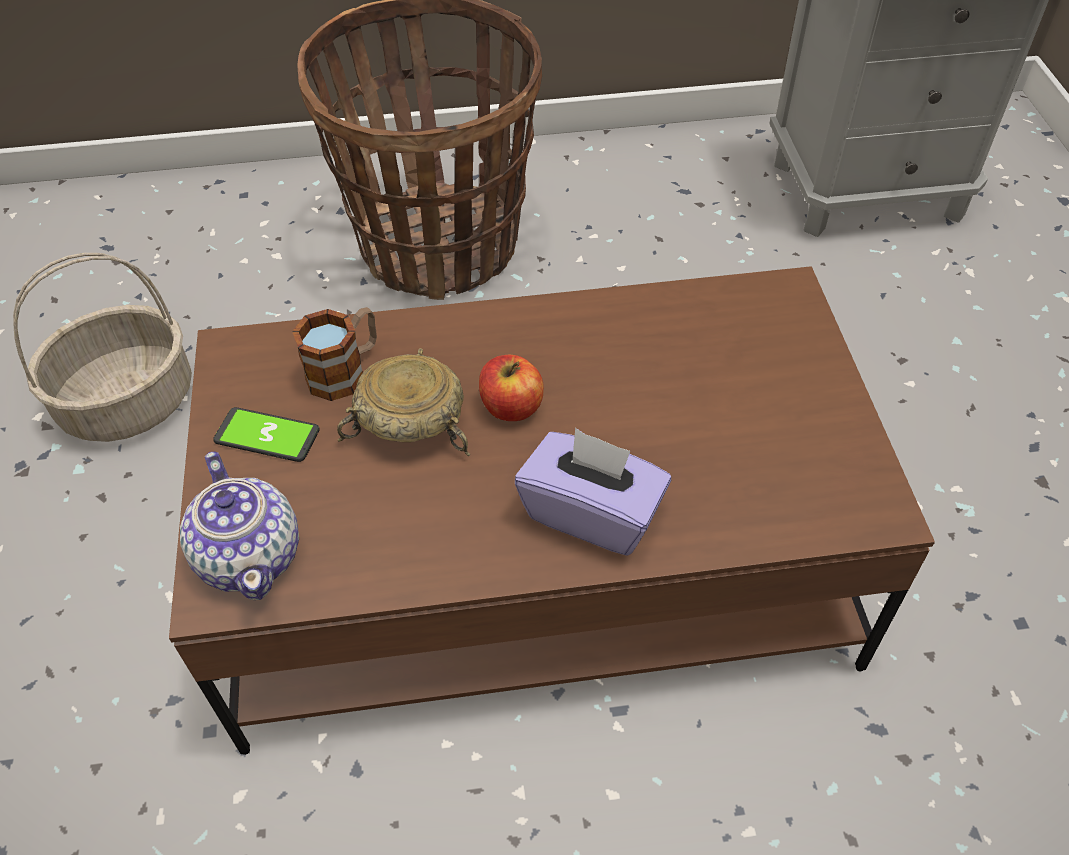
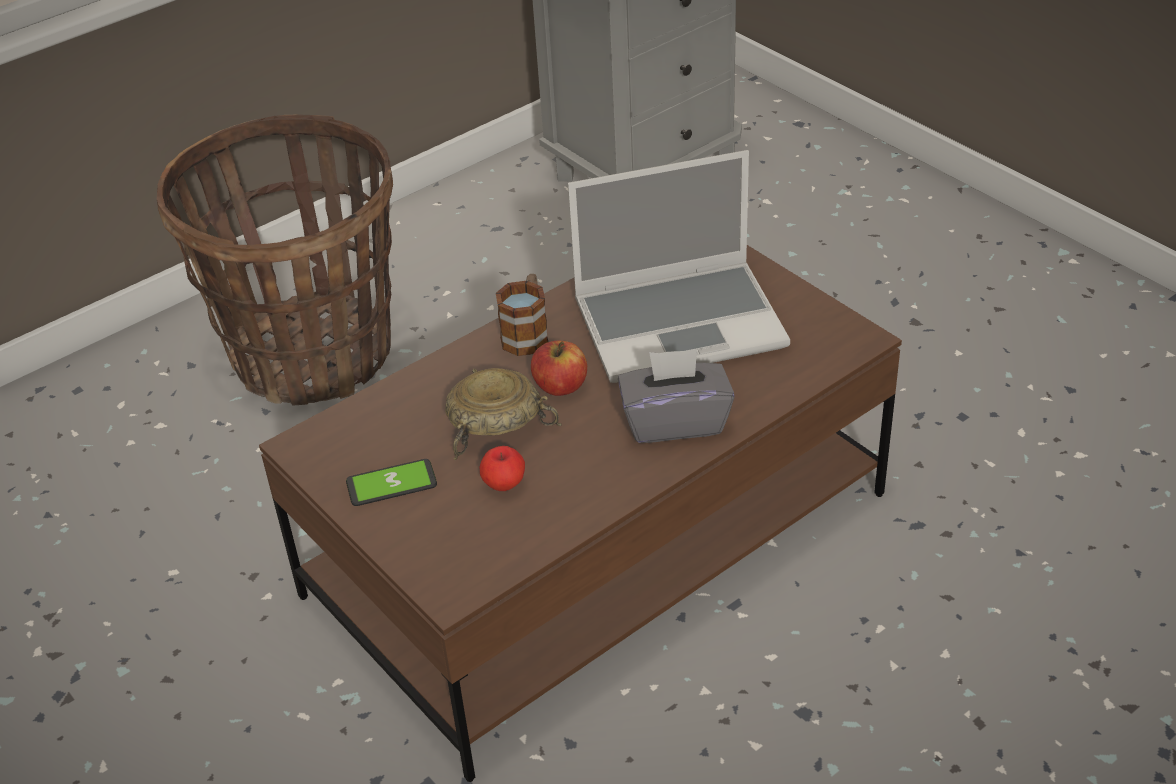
camera: 30 degrees left, 10 degrees down
basket [13,253,192,442] -> none
teapot [180,451,299,600] -> none
mug [292,307,377,401] -> mug moved to [496,274,548,356]
purple tissue box [515,428,671,556] -> grey tissue box [618,349,735,443]
none -> apple [480,446,525,491]
none -> laptop [568,150,790,383]

